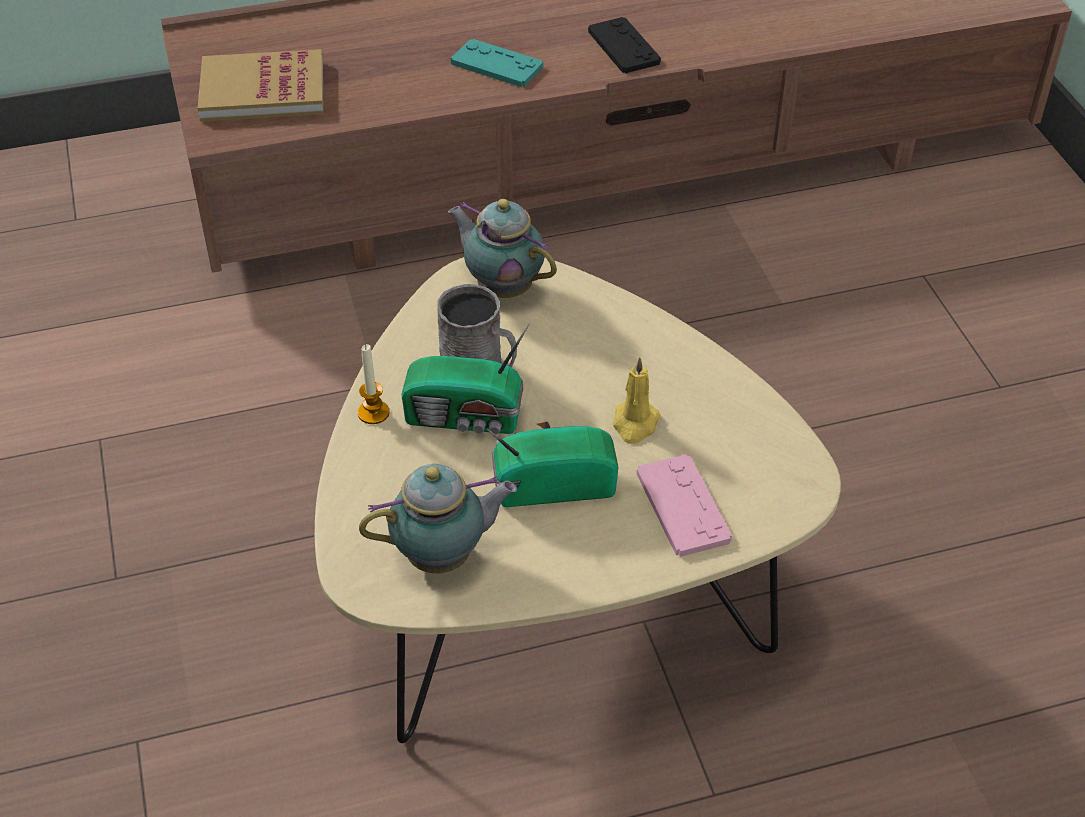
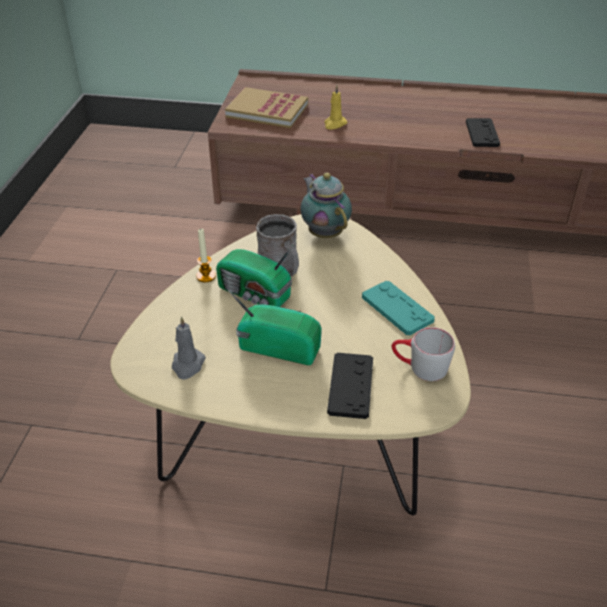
camera: 25 degrees right, 5 degrees down
teapot [359,464,517,573] -> grey candle [172,316,206,380]
turquoise game controller [451,39,543,87] -> turquoise game controller moved to [362,281,435,336]
yellow candle [613,357,661,444] -> yellow candle moved to [325,85,348,129]
pink game controller [637,454,732,557] -> black game controller [327,353,373,419]
none -> grey mug [392,327,455,381]

